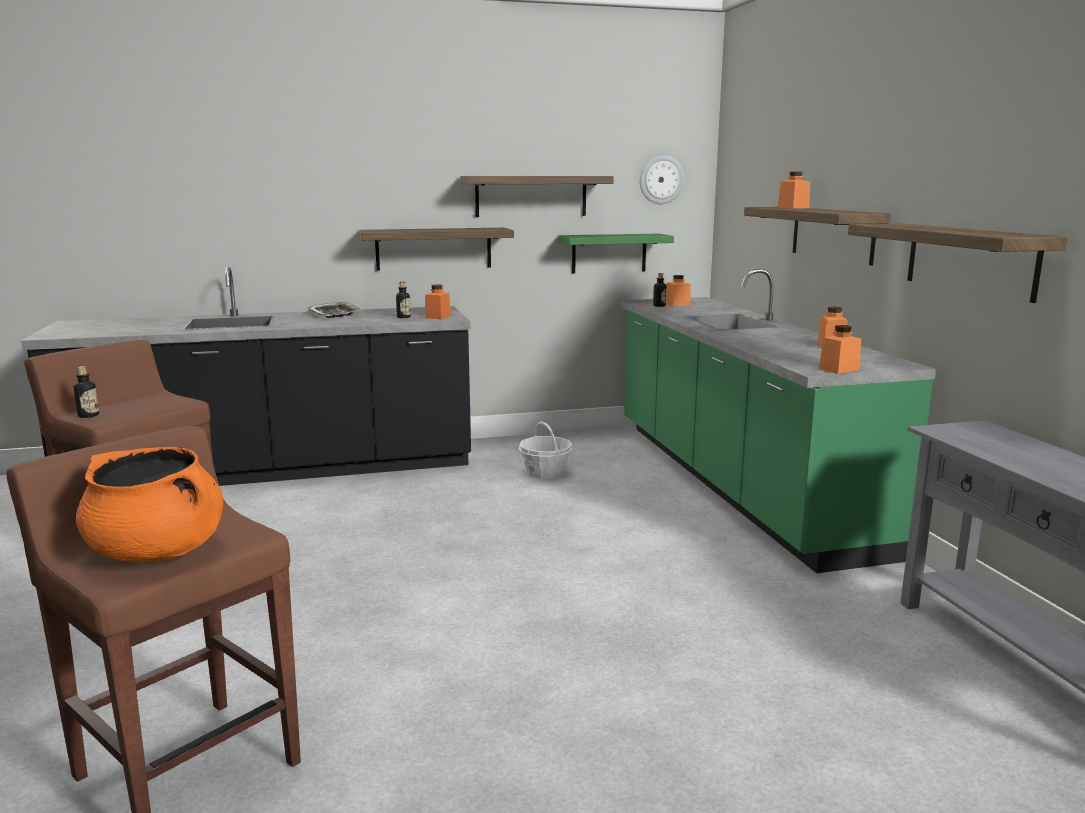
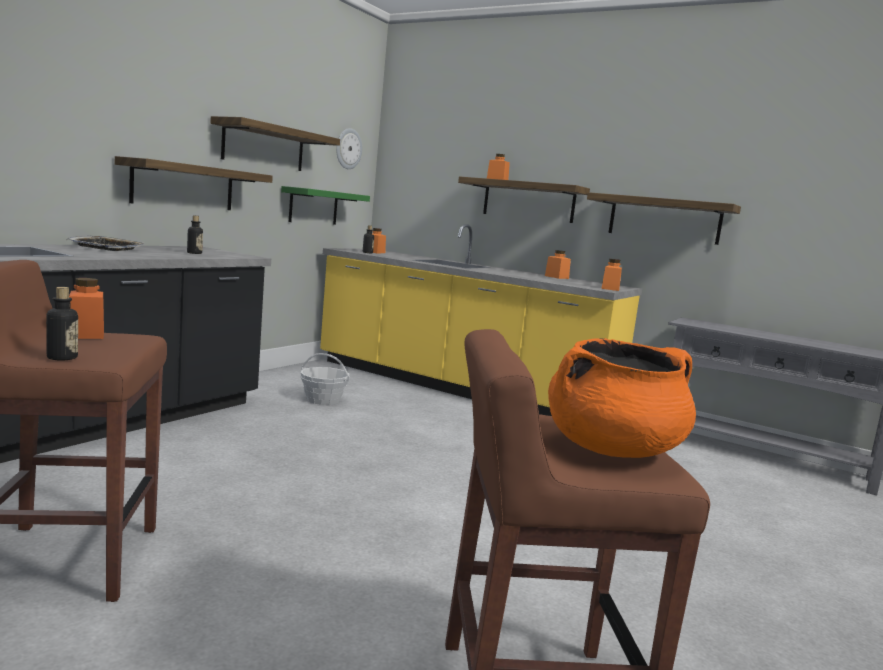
camera: 45 degrees left, 5 degrees down
orange jar [425,285,451,319] -> orange jar moved to [69,278,104,339]
green counter [621,269,936,573] -> yellow counter [320,224,642,416]

